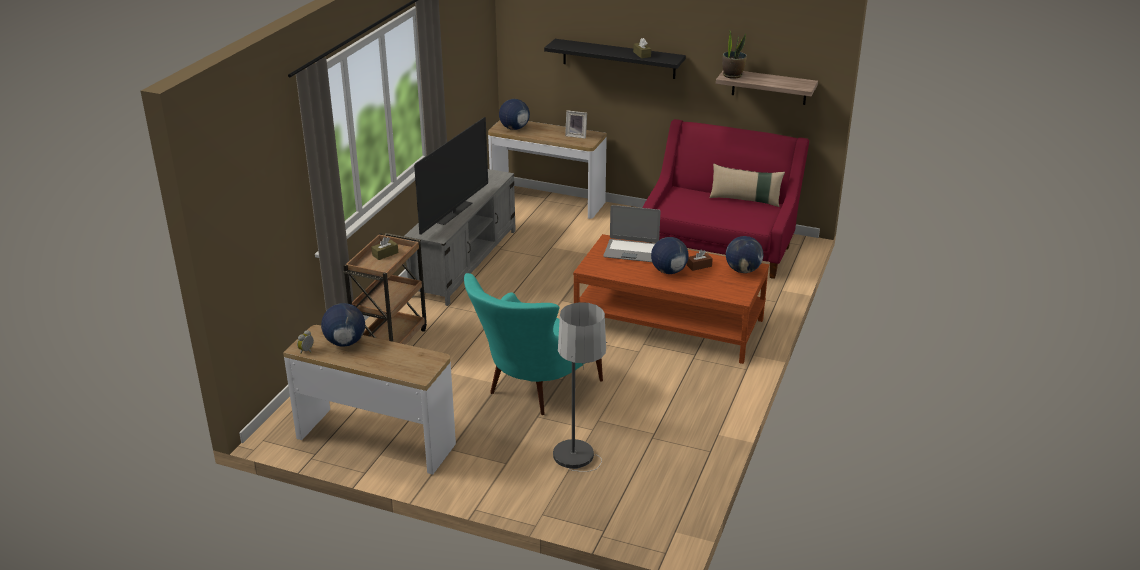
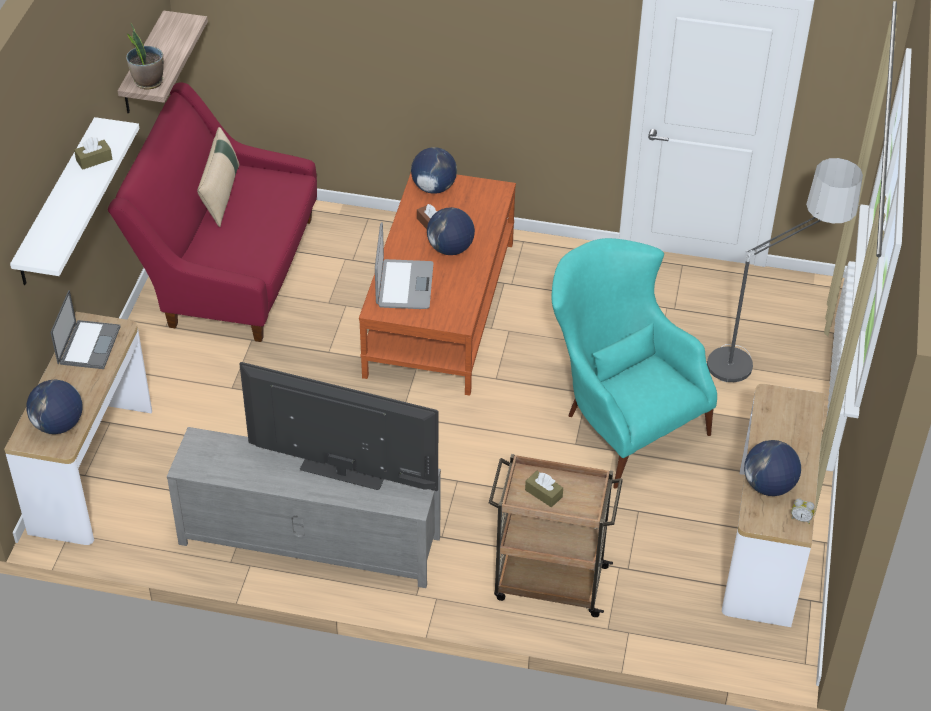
camera: 100 degrees left, 15 degrees up
turquoise armchair [464,273,603,415] -> turquoise armchair turned 150 degrees counterclockwise [552,238,717,489]
black shelf [544,39,686,79] -> white shelf [10,117,139,285]
picture frame [565,110,587,139] -> laptop [51,290,121,369]

